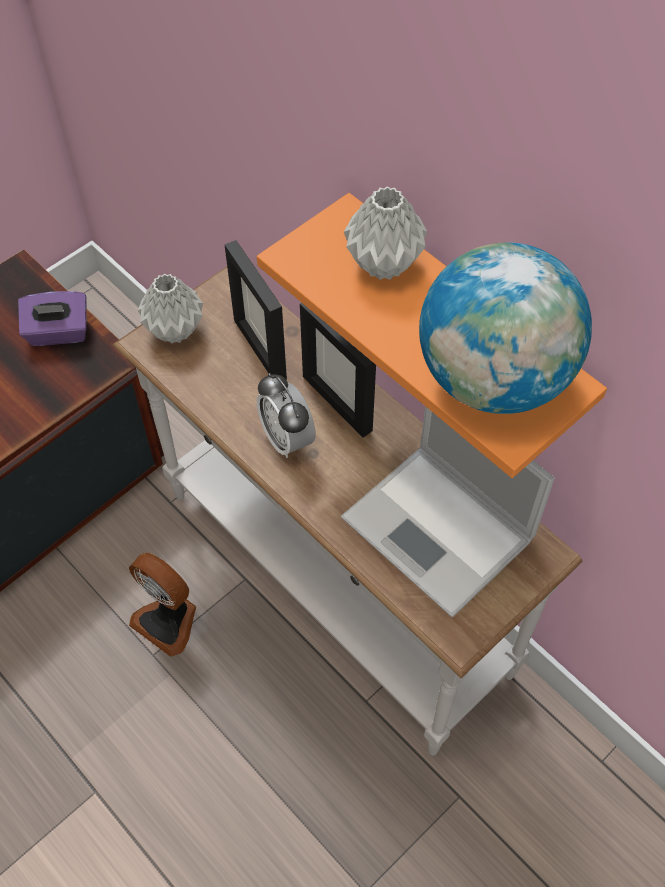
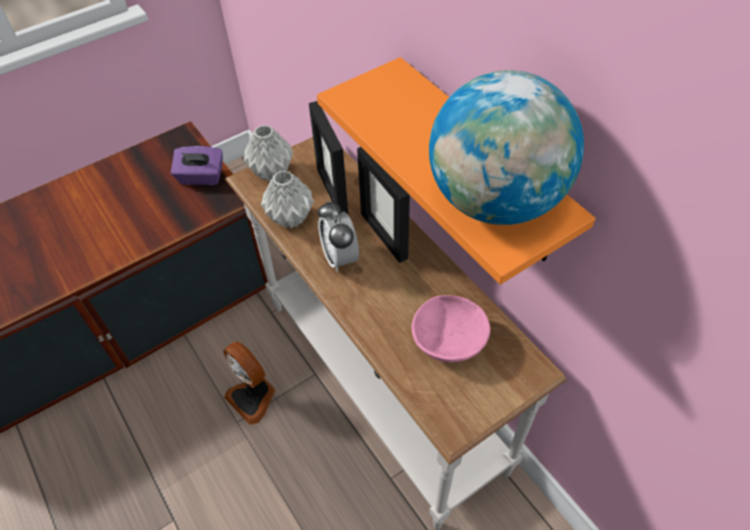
camera: 10 degrees right, 5 degrees down
laptop [341,406,555,617] -> pink bowl [412,295,491,362]
grey vase [344,186,427,280] -> grey vase moved to [261,170,314,228]

